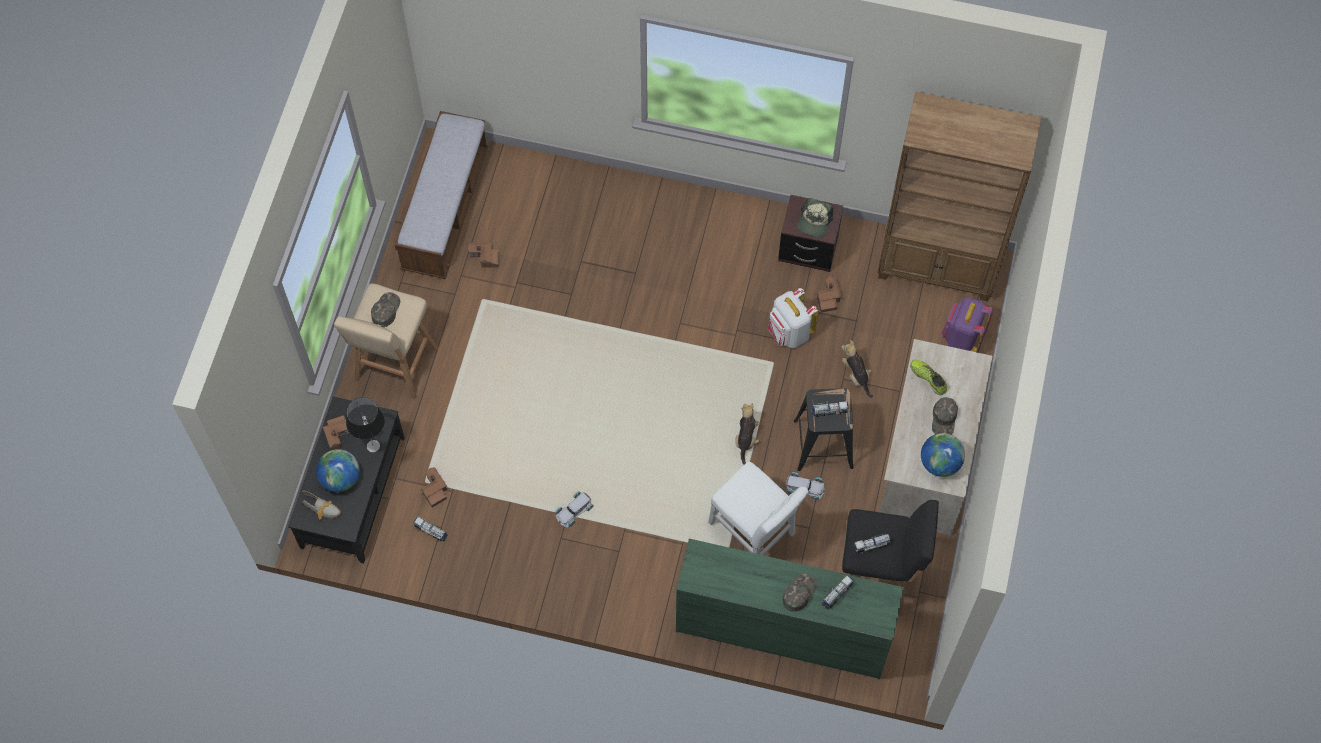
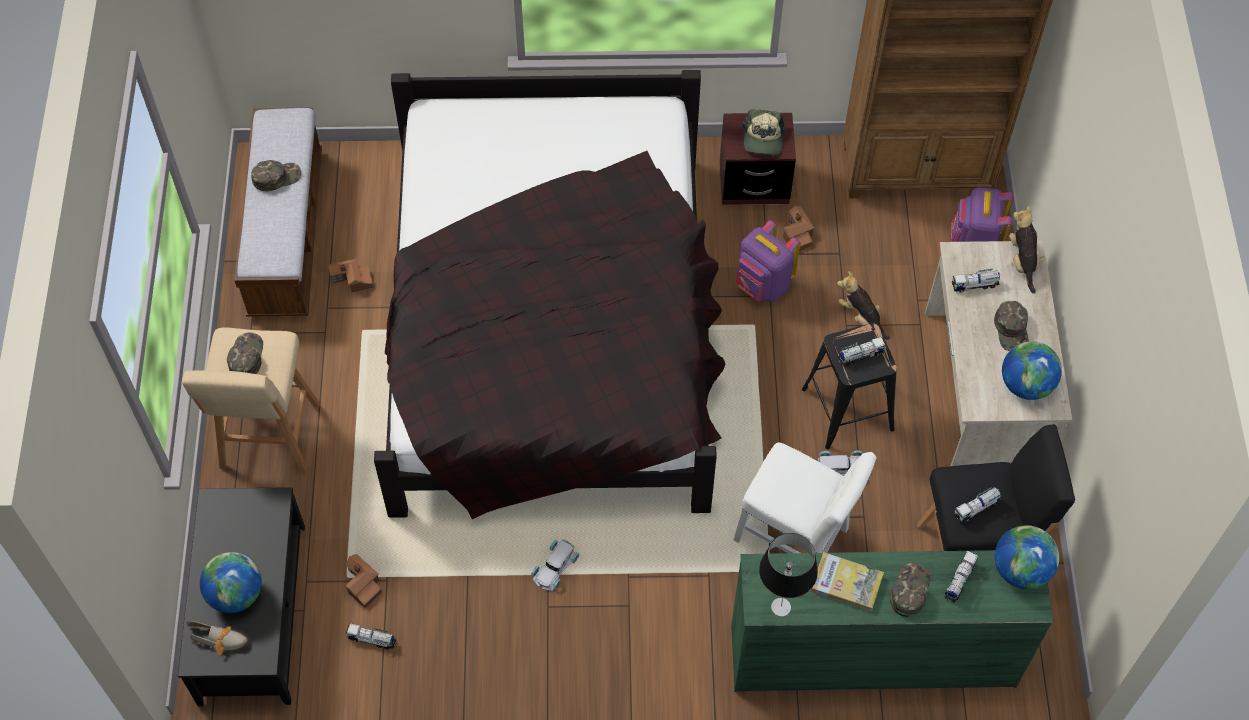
camera: 15 degrees left, 5 degrees down
toy house [323,415,350,450] -> none
table lamp [346,397,385,452] -> table lamp moved to [759,533,818,616]
plush toy [736,403,759,465] -> plush toy moved to [1009,206,1045,294]
white backpack [767,288,818,348] -> purple backpack [736,220,801,303]
shoe [910,360,947,395] -> toy truck [952,269,1000,293]
none -> green cap [251,160,301,191]
none -> black bed [374,70,725,519]
none -> book [811,552,884,611]
none -> globe [995,525,1059,589]

